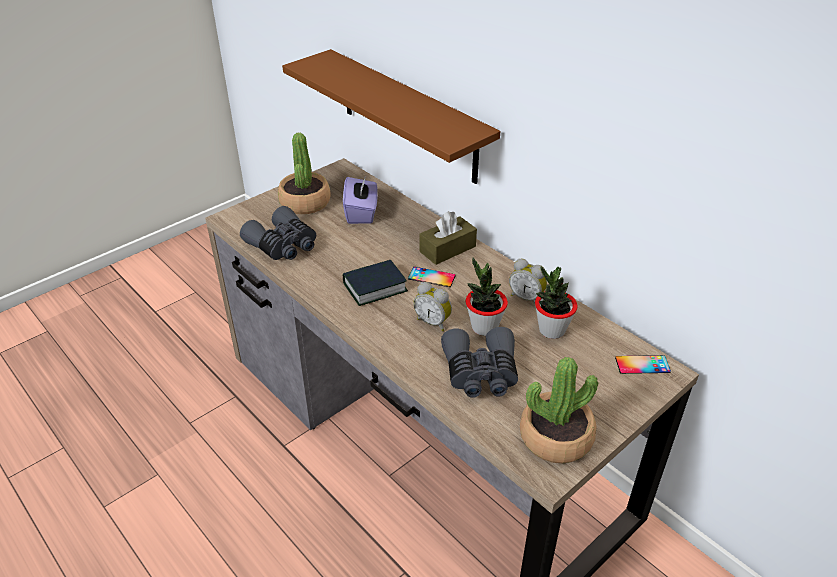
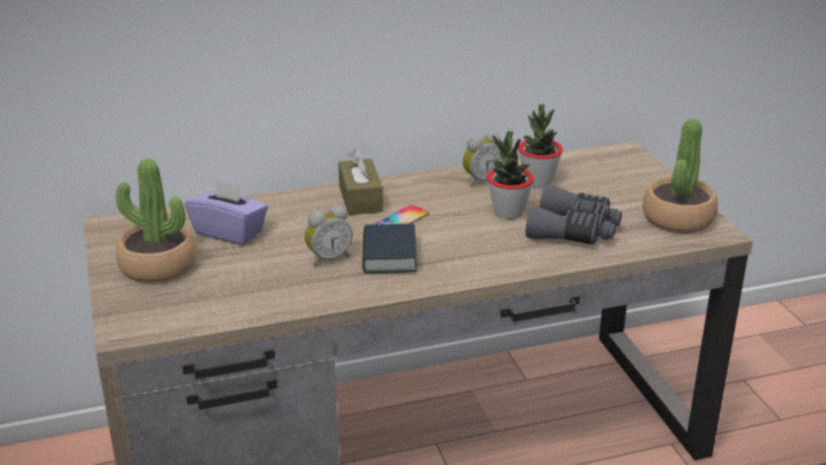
camera: 65 degrees left, 10 degrees down
grey binoculars [240,206,316,260] -> none
brown shelf [282,49,500,184] -> none
alarm clock [413,282,452,331] -> alarm clock moved to [305,205,352,267]
phone [615,355,671,374] -> none

